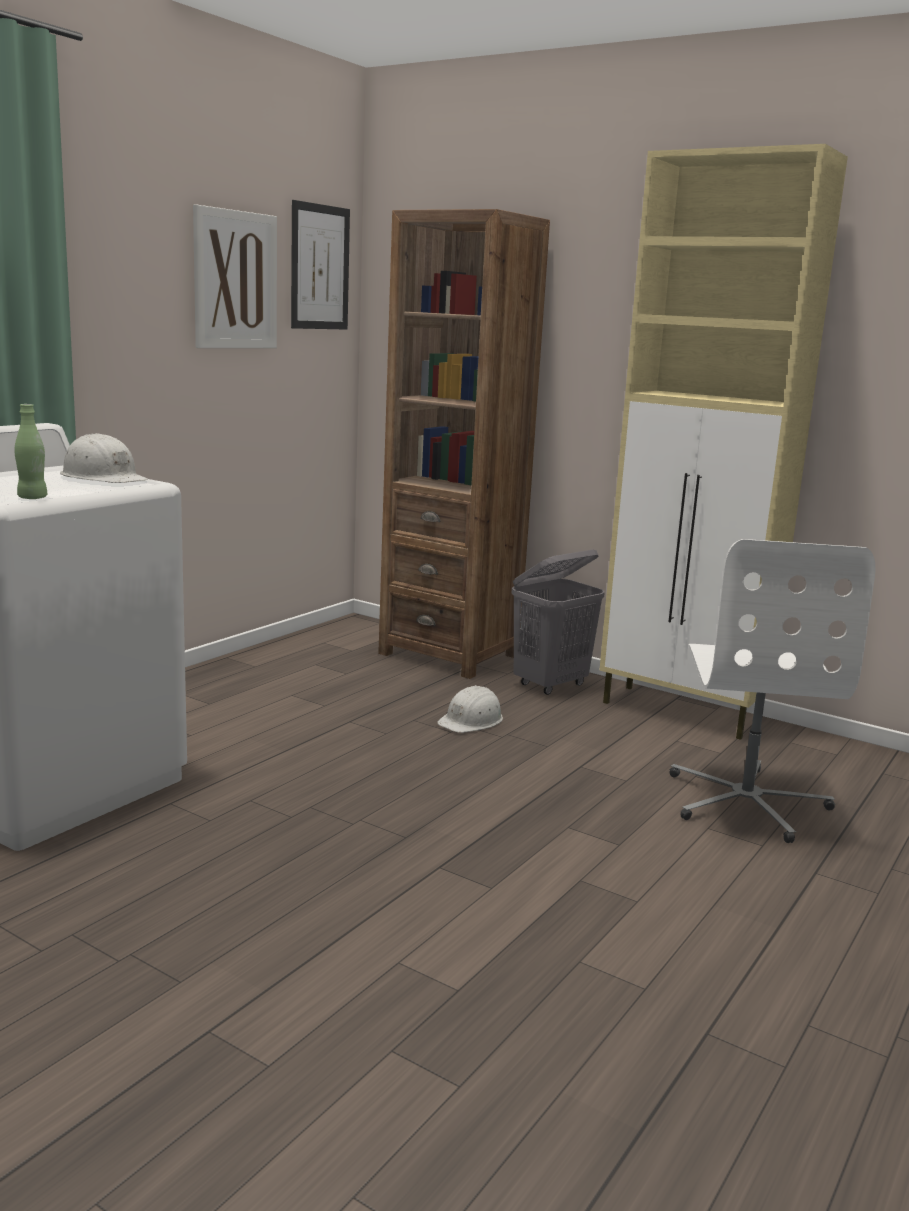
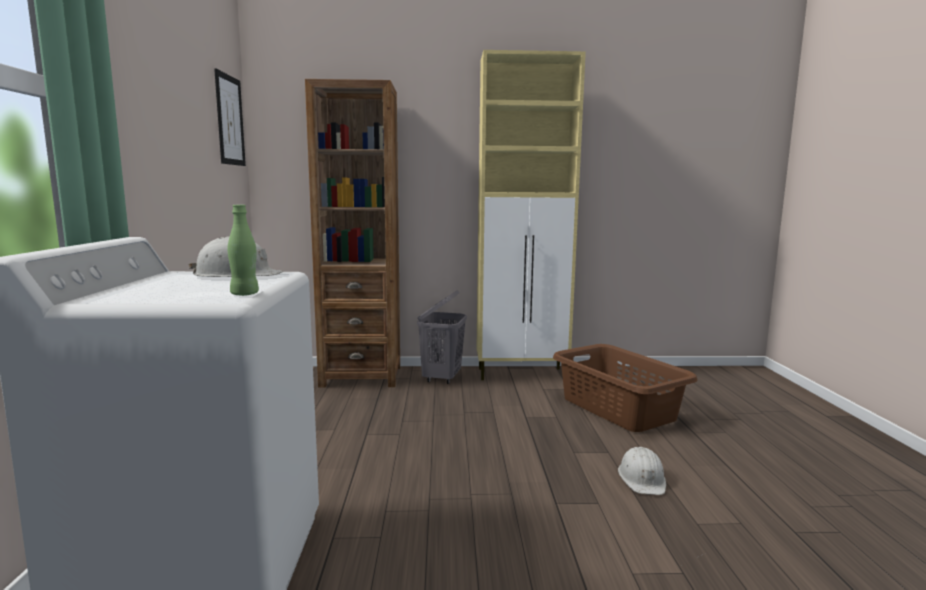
camera: 35 degrees left, 5 degrees down
picture [193,205,277,348] -> none
white hard hat [437,685,503,733] -> white hard hat moved to [618,447,666,495]
white office chair [669,539,876,843] -> brown laundry basket [553,344,697,432]

